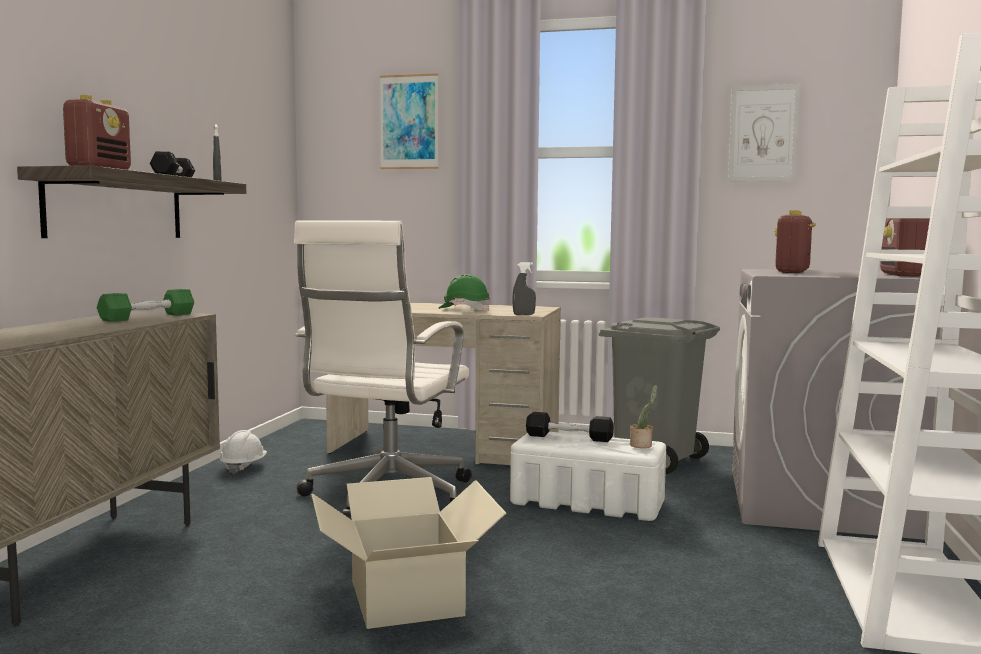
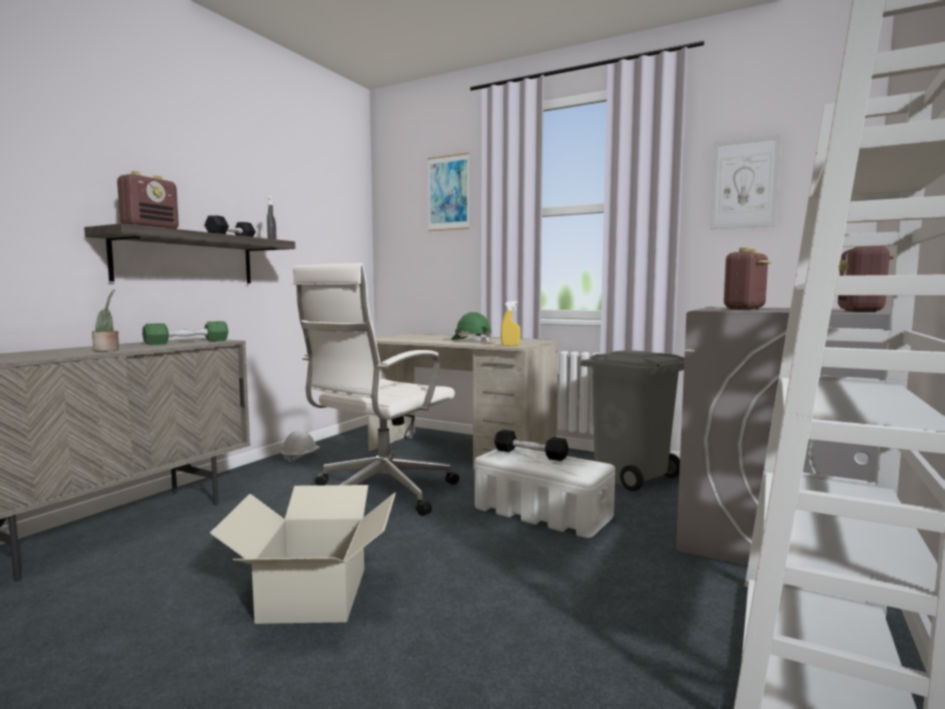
camera: 15 degrees right, 0 degrees up
grey spray bottle [512,262,536,315] -> yellow spray bottle [501,301,521,346]
potted plant [630,385,657,448] -> potted plant moved to [92,289,119,351]

